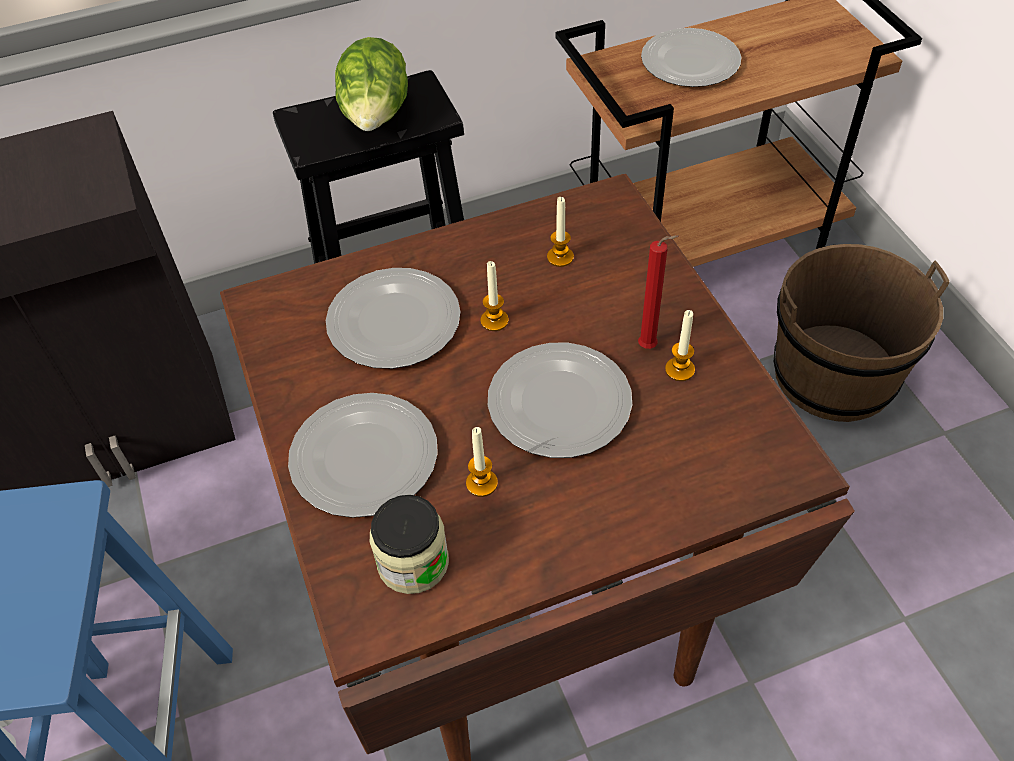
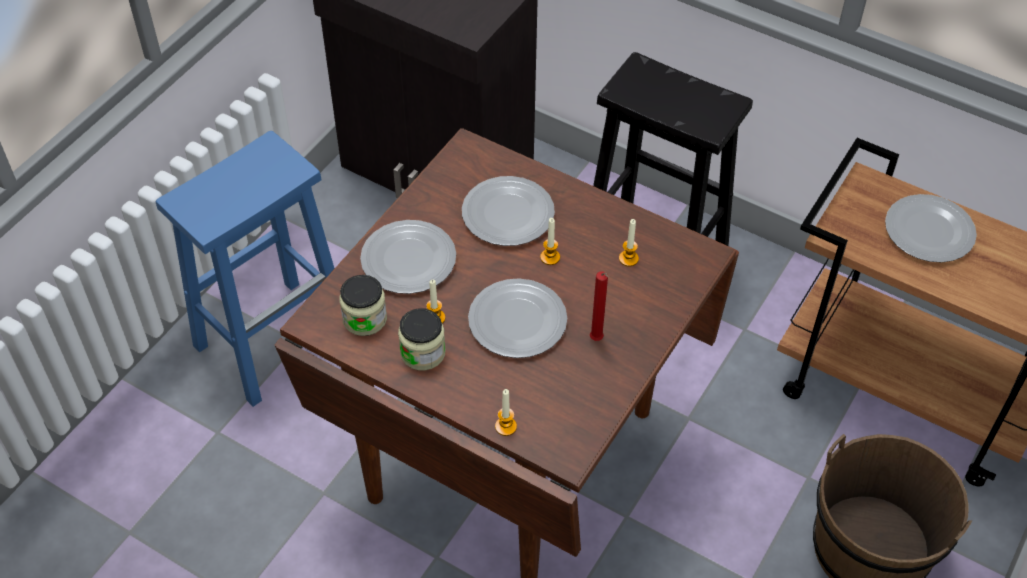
camera: 50 degrees right, 0 degrees up
lettuce [335,37,408,131] -> none
candle [665,310,695,381] -> candle moved to [495,389,517,436]
none -> jar [398,308,446,370]

